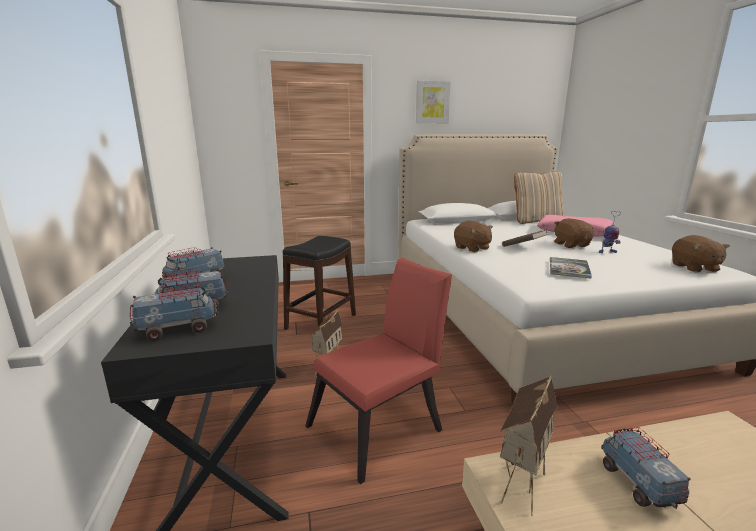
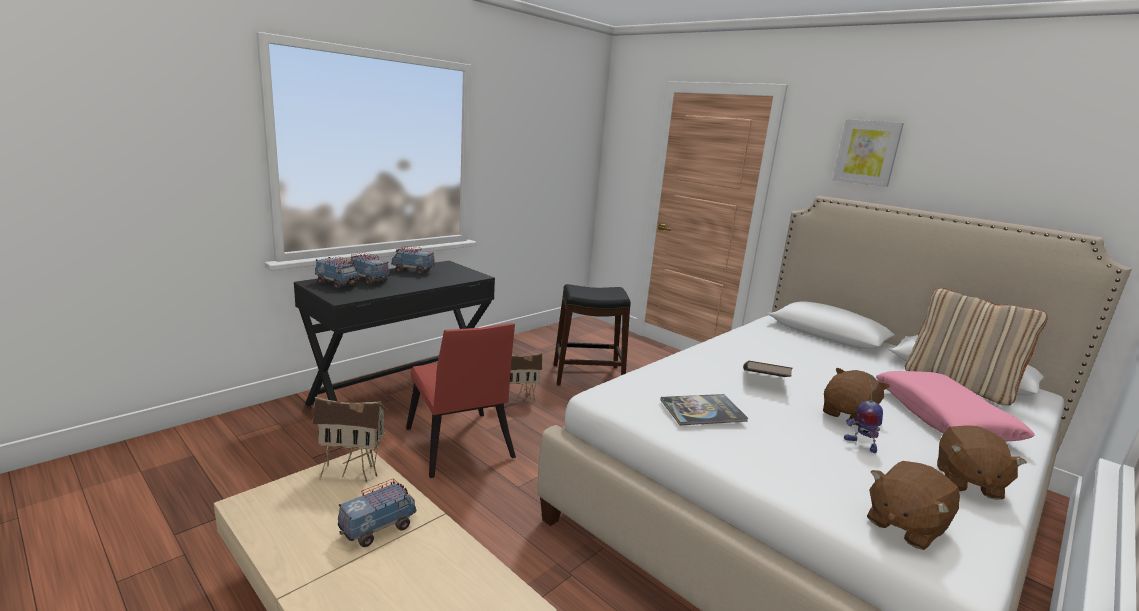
camera: 55 degrees right, 0 degrees up
red chair [305,258,452,484] -> red chair turned 45 degrees clockwise [406,323,516,478]
brown plush toy [454,221,493,252] -> brown plush toy moved to [937,425,1027,500]

